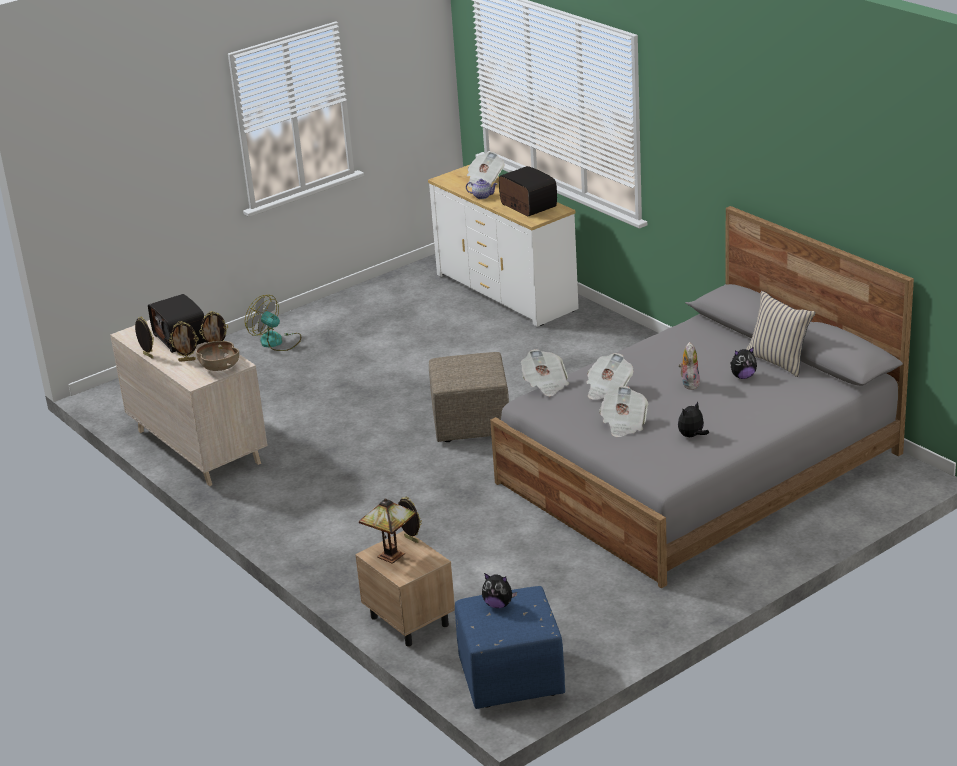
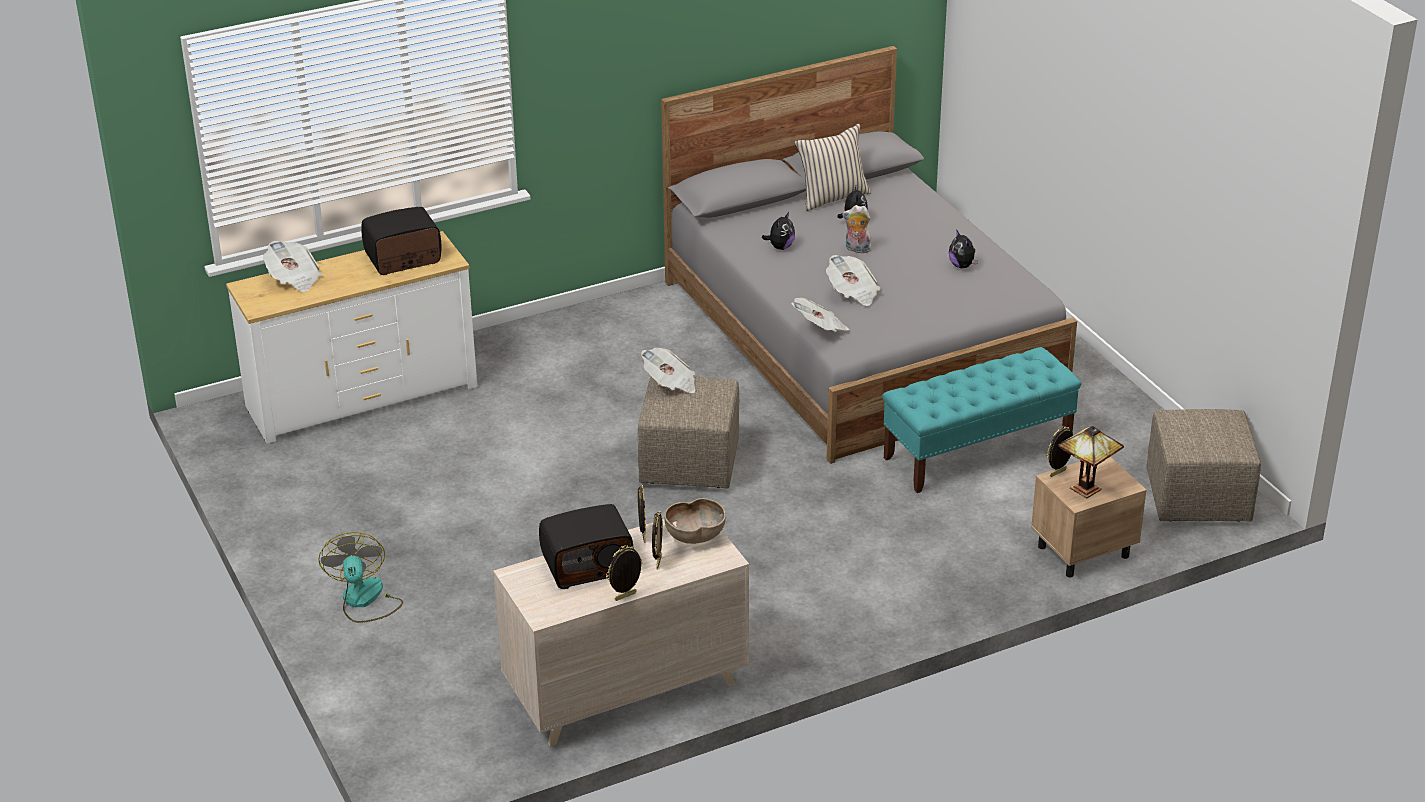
camera: 80 degrees left, 5 degrees up
fan [245,295,301,351] -> fan turned 120 degrees clockwise [318,532,403,623]
blue ottoman [455,586,565,709] -> beige ottoman [1146,409,1261,522]
teapot [466,179,497,199] -> none
plush toy [482,573,517,608] -> plush toy moved to [762,212,795,250]
newspaper [599,386,649,437] -> newspaper moved to [641,348,695,393]
none -> turquoise bench [882,347,1081,493]

